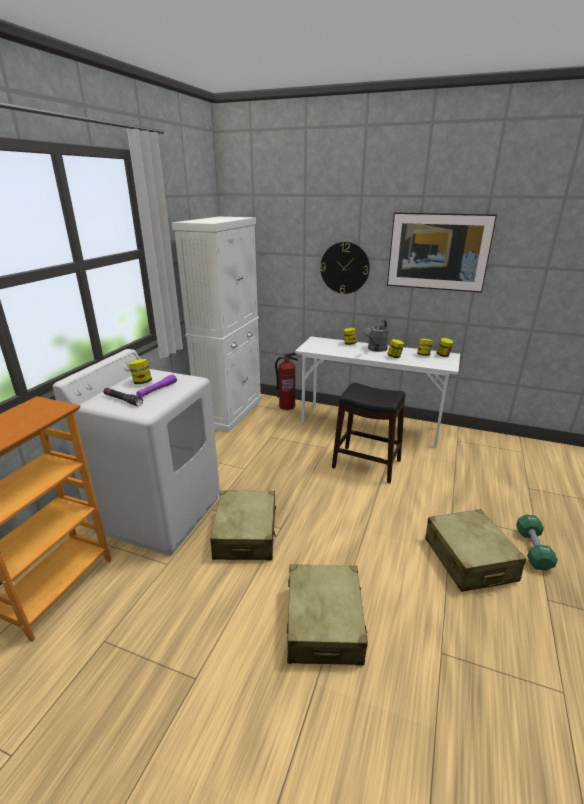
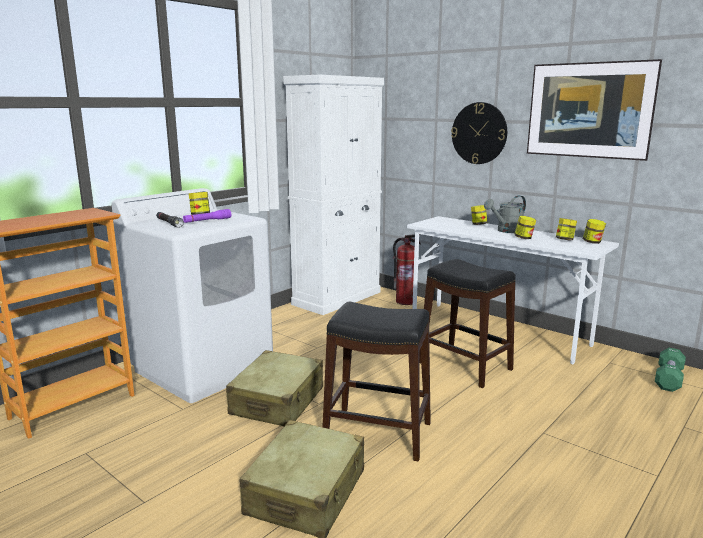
camera: 20 degrees right, 10 degrees down
beige suitcase [425,509,527,592] -> none
green dumbbell [516,515,558,571] -> green dumbbell moved to [655,348,686,392]
none -> black stool [323,302,431,462]

